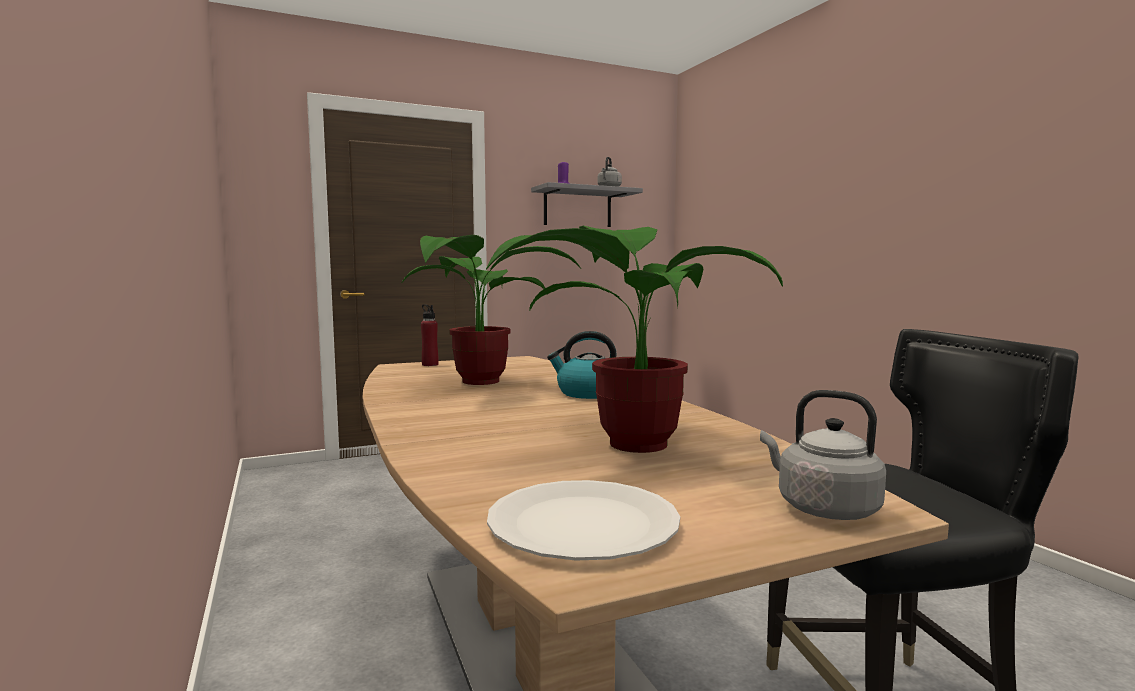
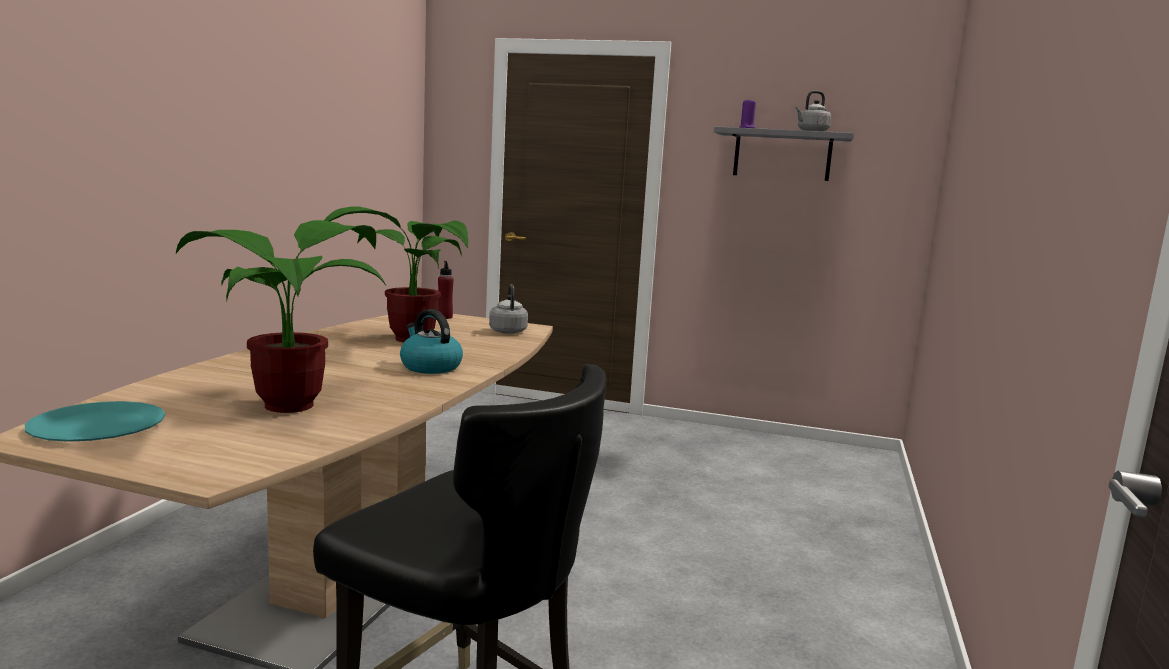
camera: 40 degrees right, 5 degrees up
white plate [487,480,680,561] -> turquoise plate [25,401,165,442]
grey kettle [760,390,886,520] -> grey kettle moved to [489,284,528,334]

